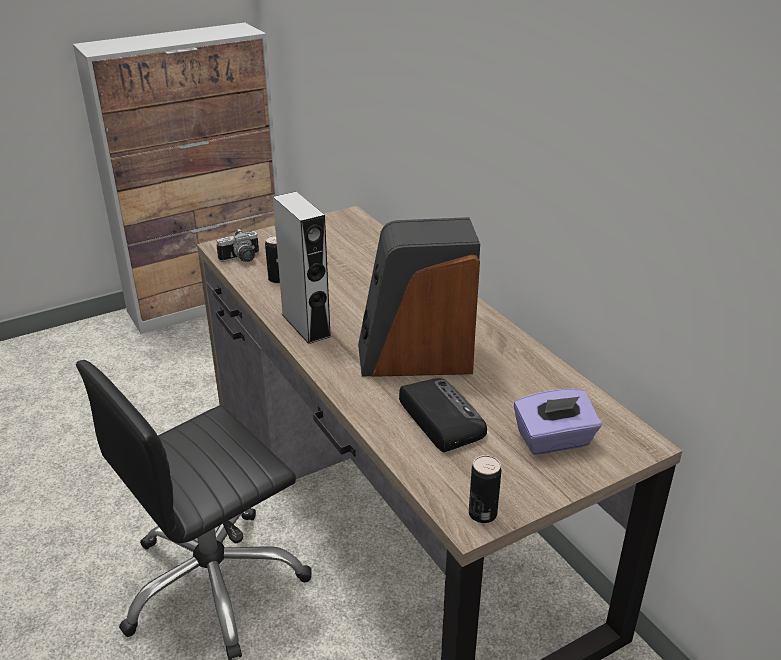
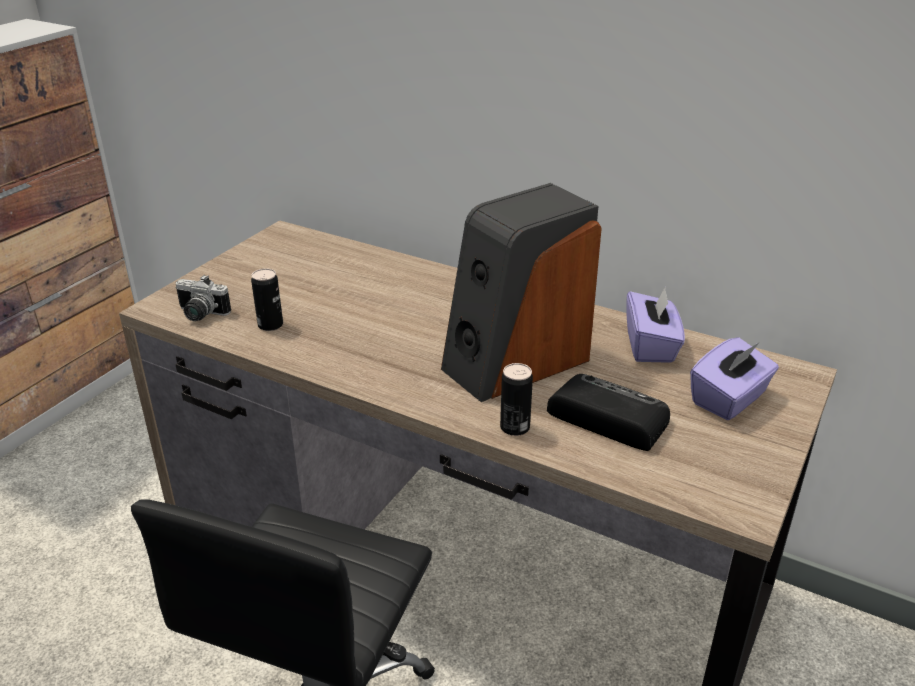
camera: 30 degrees left, 0 degrees up
camera [216,228,259,262] -> camera turned 75 degrees clockwise [175,275,231,321]
grey speaker [273,192,331,344] -> none
can [469,455,501,523] -> can moved to [500,363,533,436]
none -> purple tissue box [626,287,685,363]

